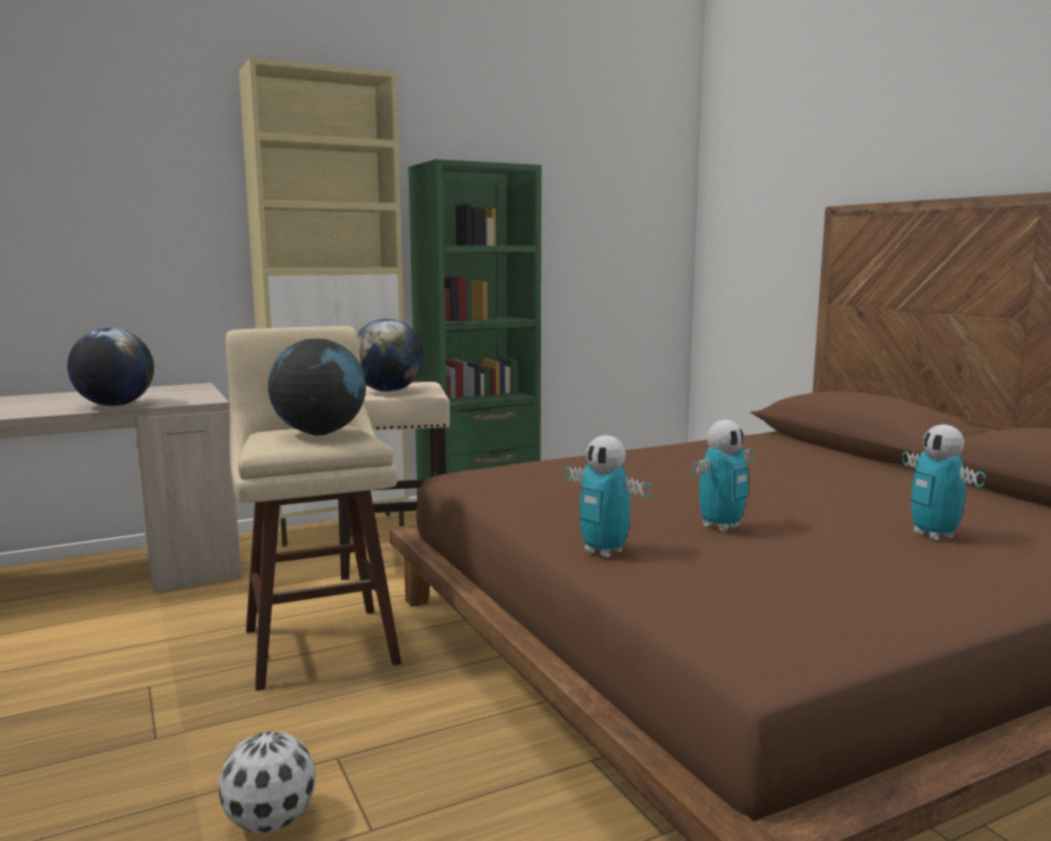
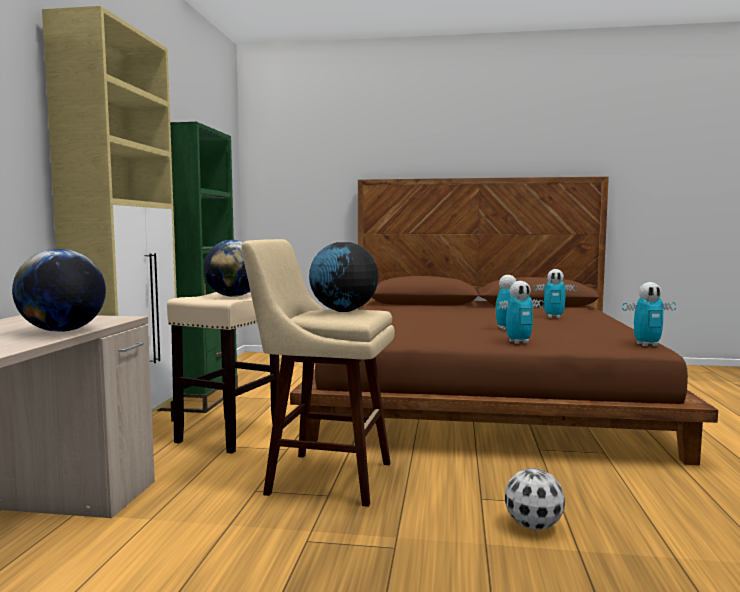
camera: 55 degrees left, 5 degrees down
none -> toy robot [622,282,676,346]

